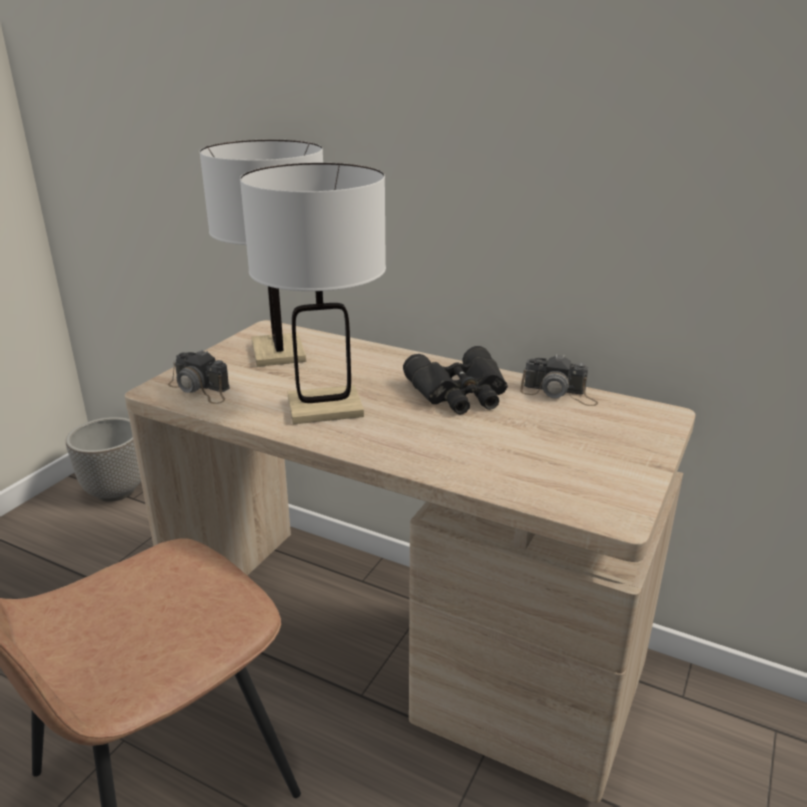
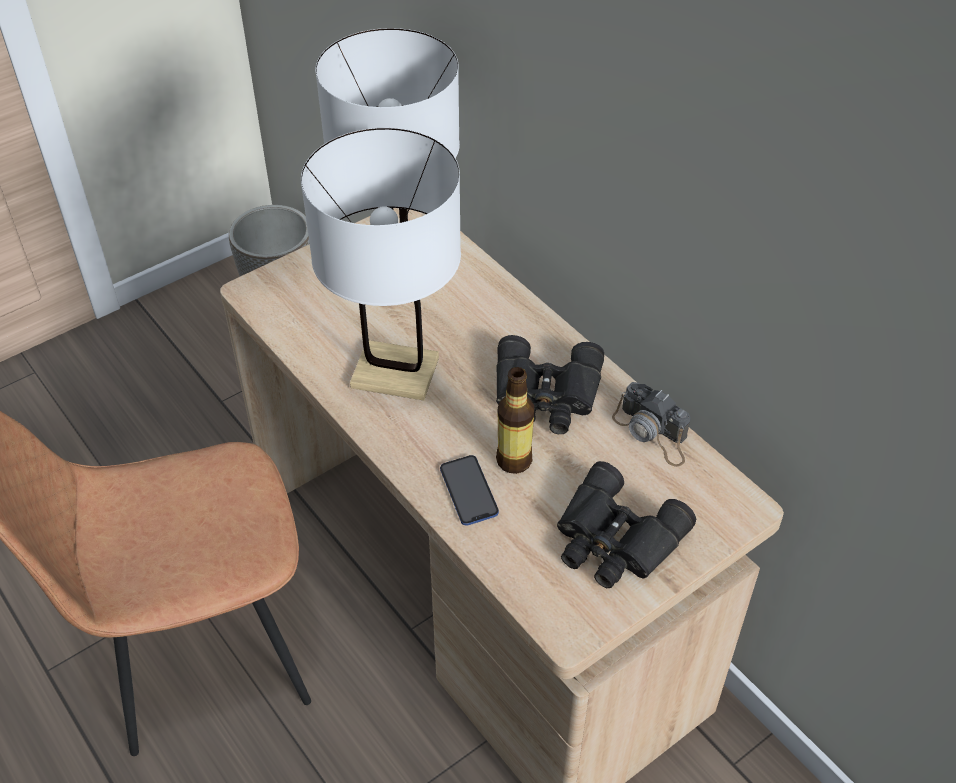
camera: 25 degrees right, 20 degrees up
camera [168,350,230,404] -> none
none -> phone [440,455,499,526]
none -> bottle [496,367,534,474]
none -> black binoculars [557,461,696,588]

